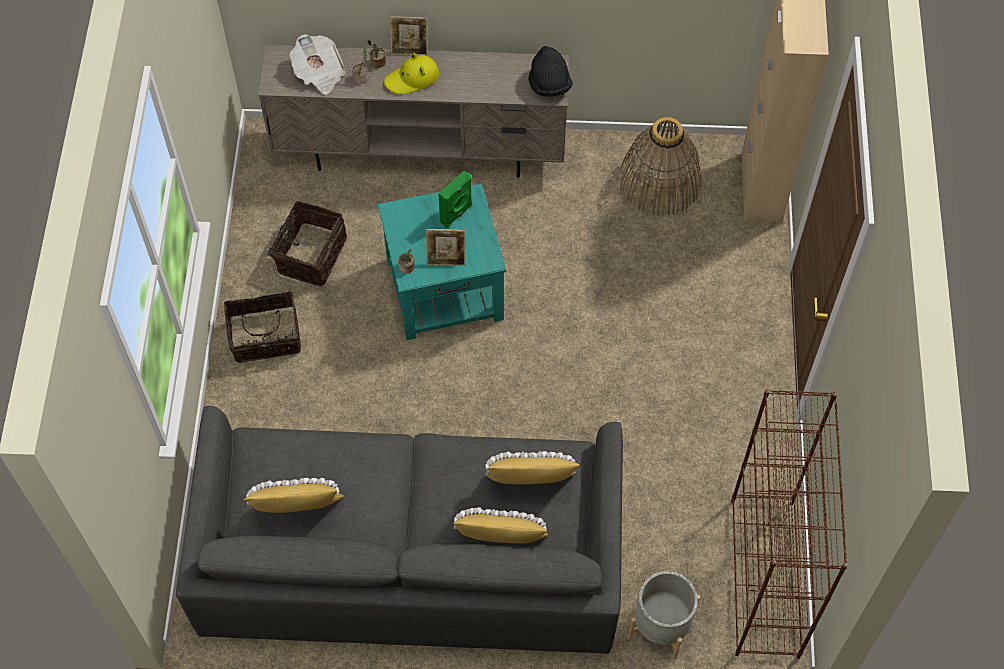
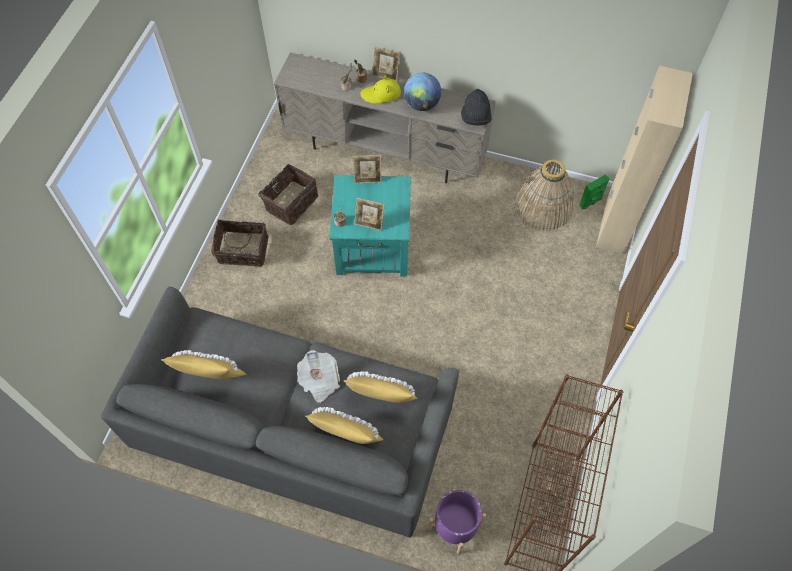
camera: 15 degrees right, 0 degrees up
newspaper [290,34,346,95] -> newspaper moved to [297,350,340,403]
green speaker [438,170,472,228] -> green speaker moved to [579,175,610,210]
grey planter [628,571,700,658] -> purple planter [428,489,486,554]
none -> picture frame [353,155,382,184]
none -> globe [404,73,441,111]

